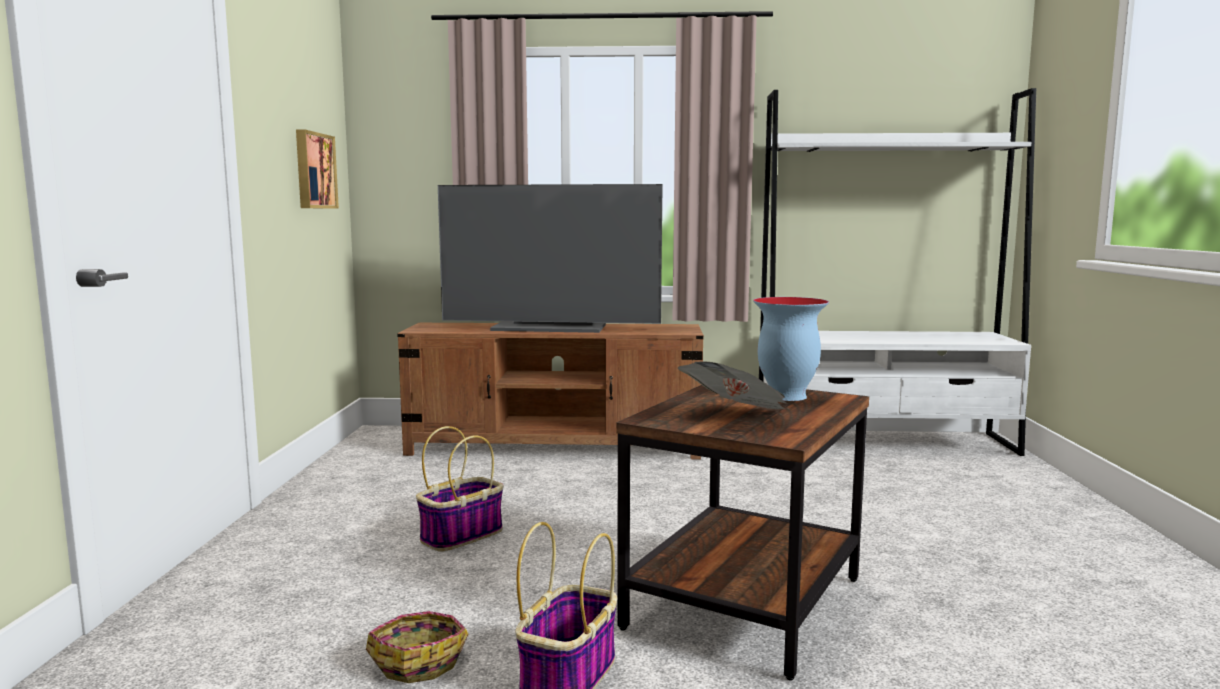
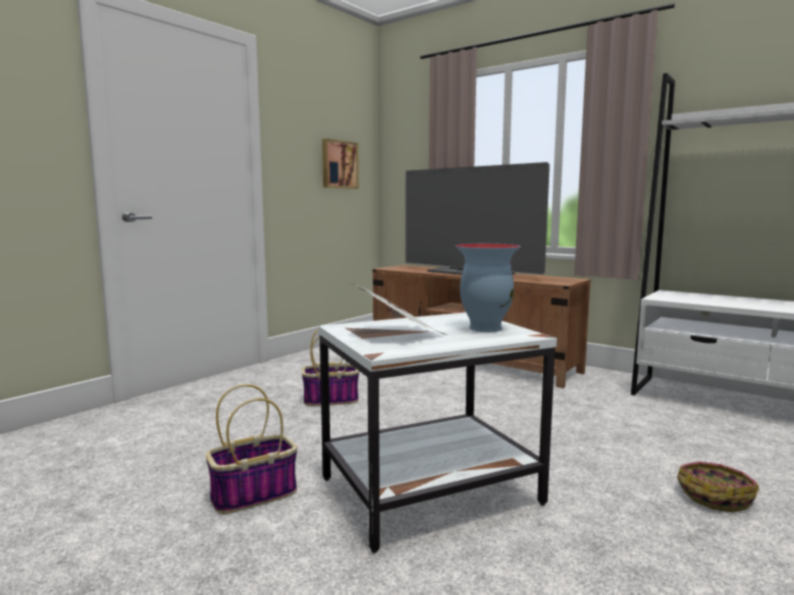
camera: 35 degrees right, 0 degrees up
basket [366,611,468,683] -> basket moved to [677,461,759,512]
brown side table [616,385,869,681] -> white side table [319,312,557,553]

